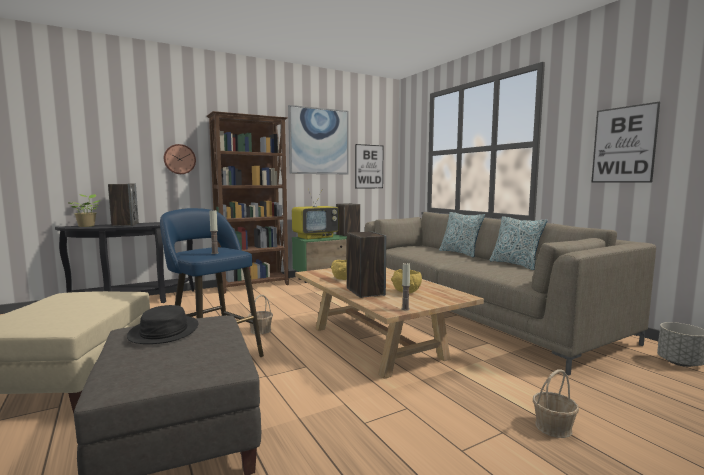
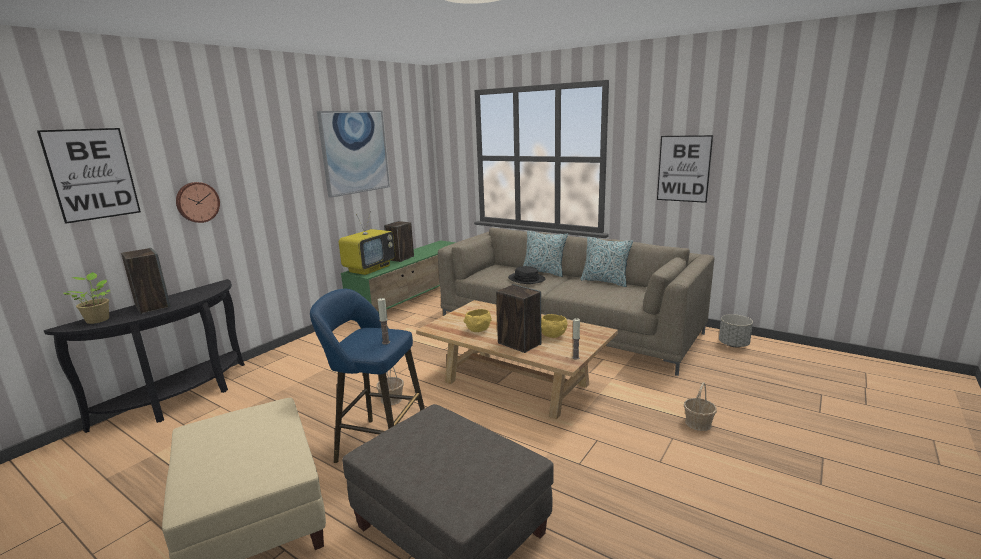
camera: 25 degrees left, 10 degrees up
black hat [127,305,198,344] -> black hat moved to [508,266,545,284]
brown bookcase [207,111,289,294] -> none
picture [355,144,384,189] -> picture moved to [37,128,141,224]

